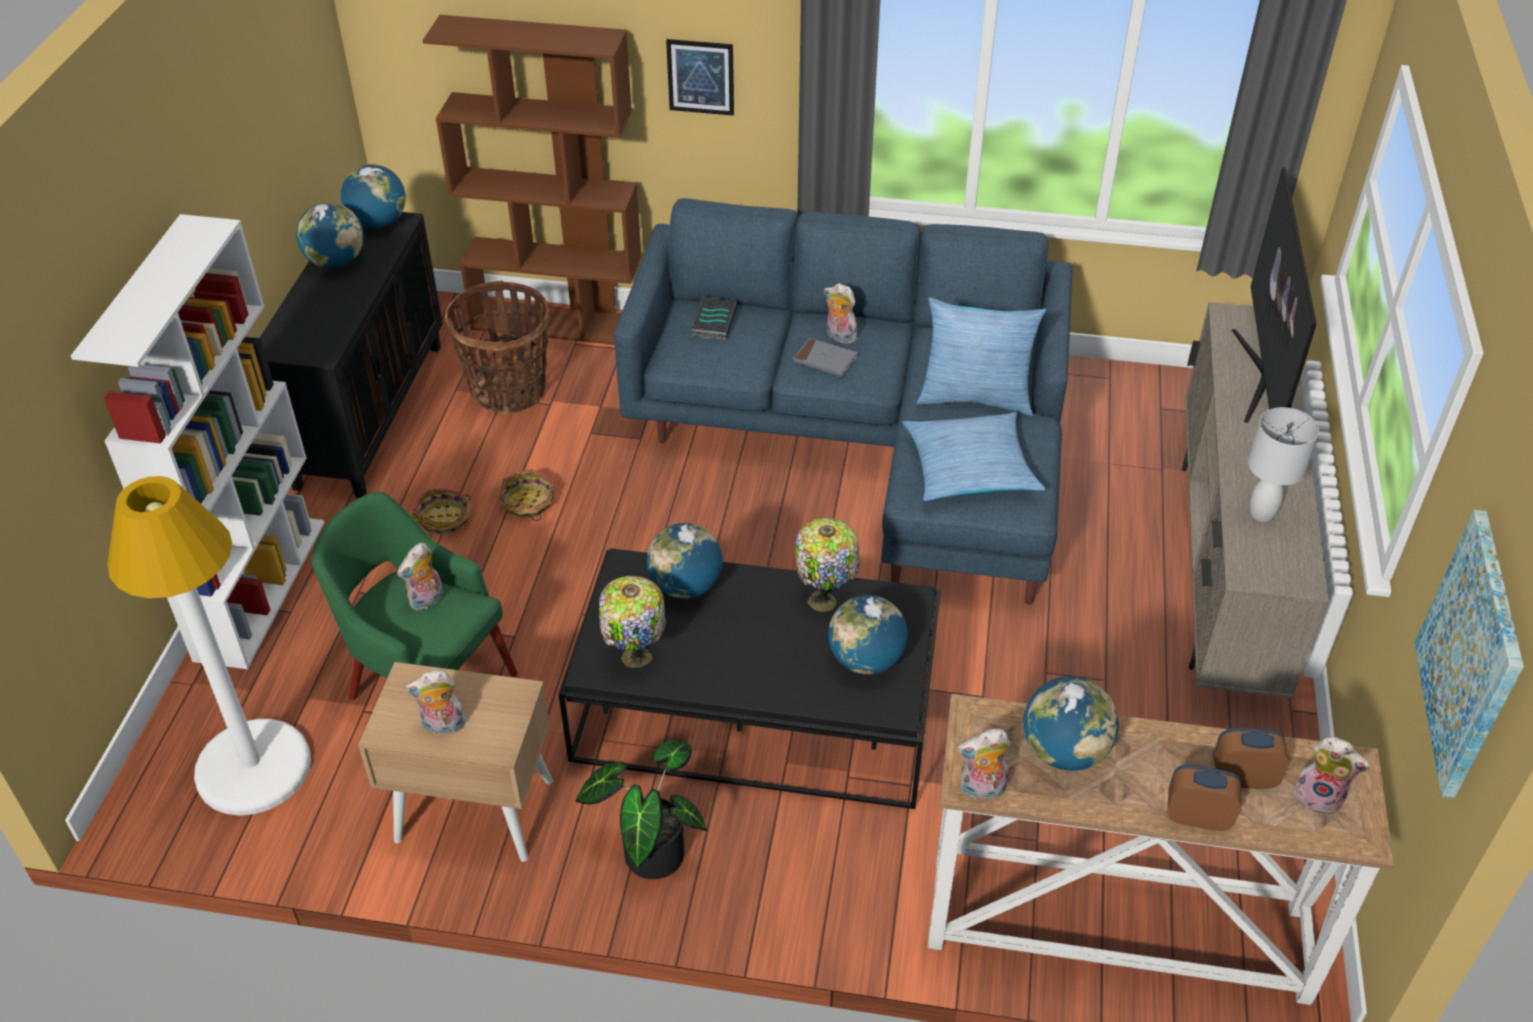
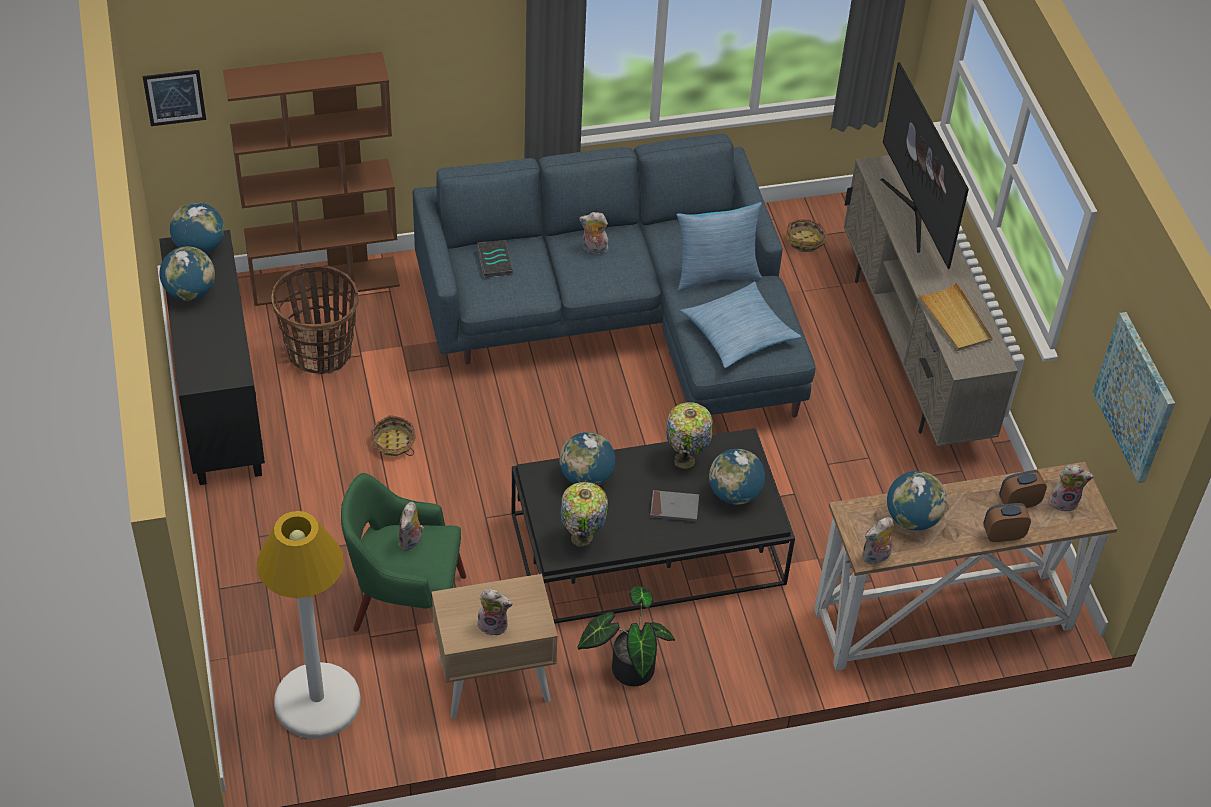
camera: 25 degrees left, 5 degrees up
white bookcase [71,214,325,669] -> none
plush toy [405,670,467,737] -> plush toy turned 135 degrees counterclockwise [477,589,513,636]
basket [412,489,472,535] -> basket moved to [786,219,827,252]
picture [666,39,734,116] -> picture moved to [143,70,206,126]
grey book [794,338,858,377] -> grey book moved to [650,490,699,521]
white table lamp [1248,407,1319,522] -> beige tray [917,282,993,351]

